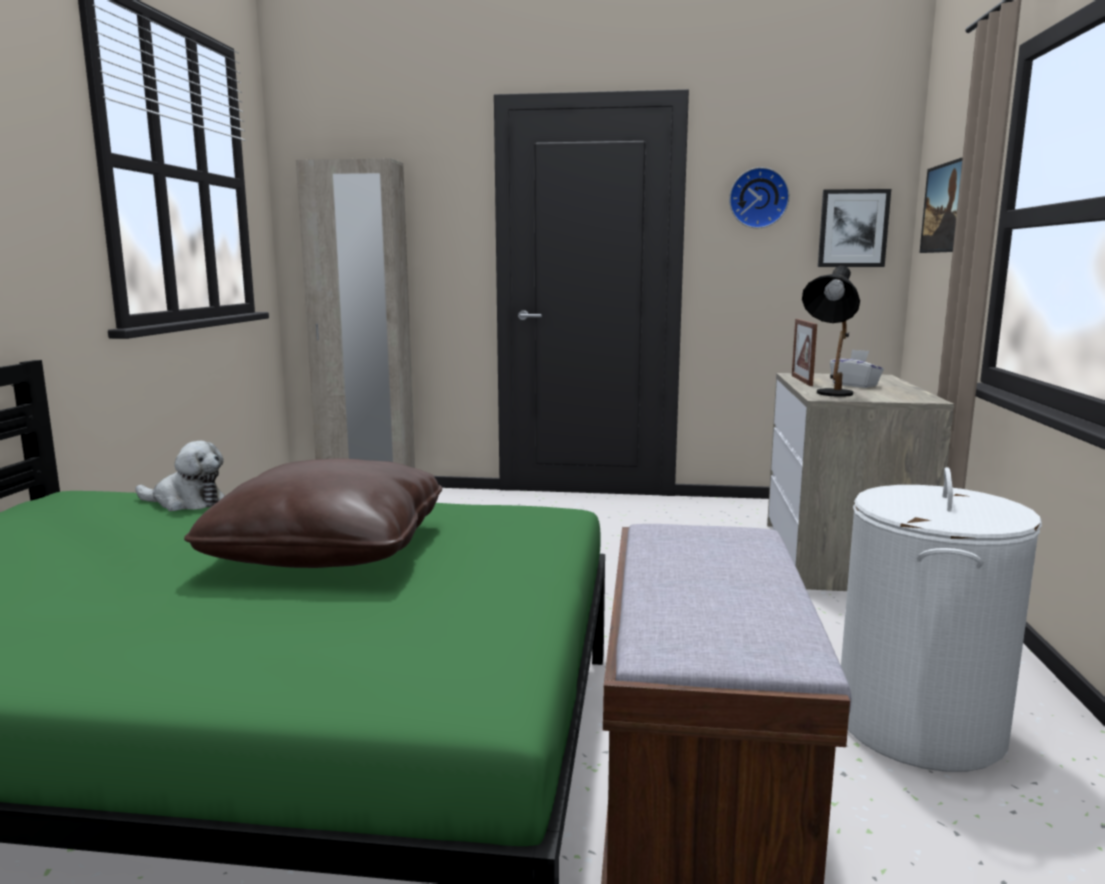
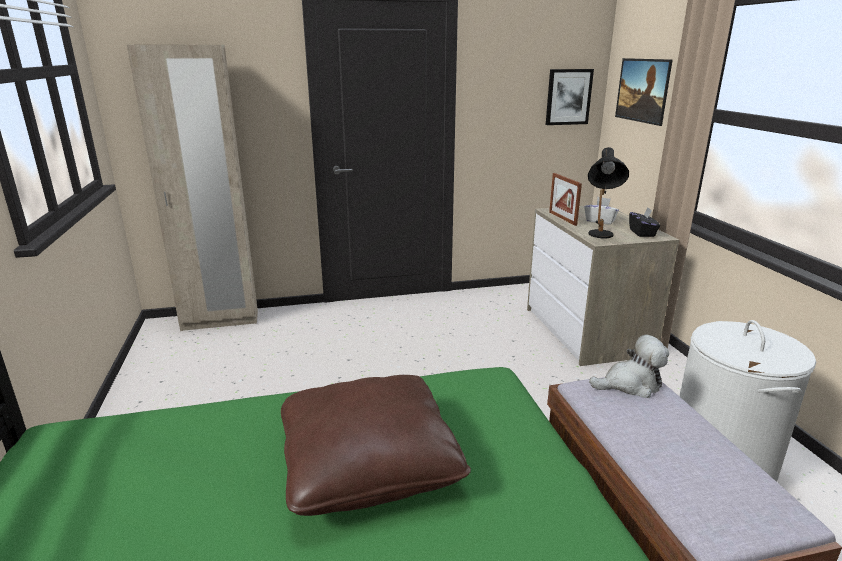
camera: 20 degrees left, 10 degrees up
plush toy [135,441,225,511] -> plush toy moved to [589,335,669,398]
wall clock [729,167,790,228] -> none
none -> black tissue box [629,207,660,237]

